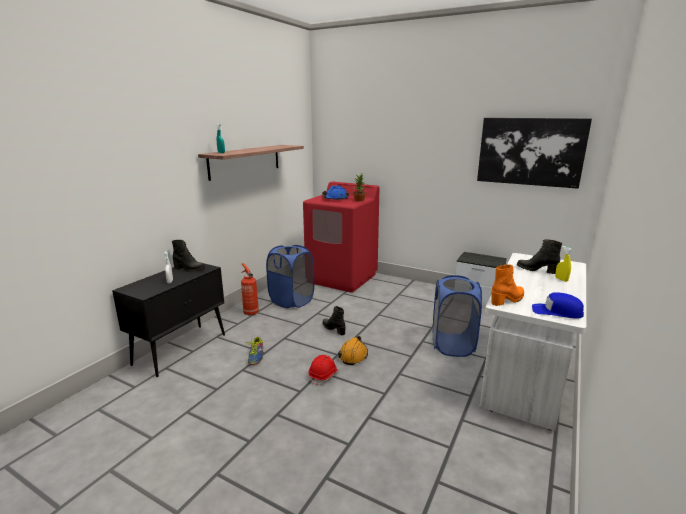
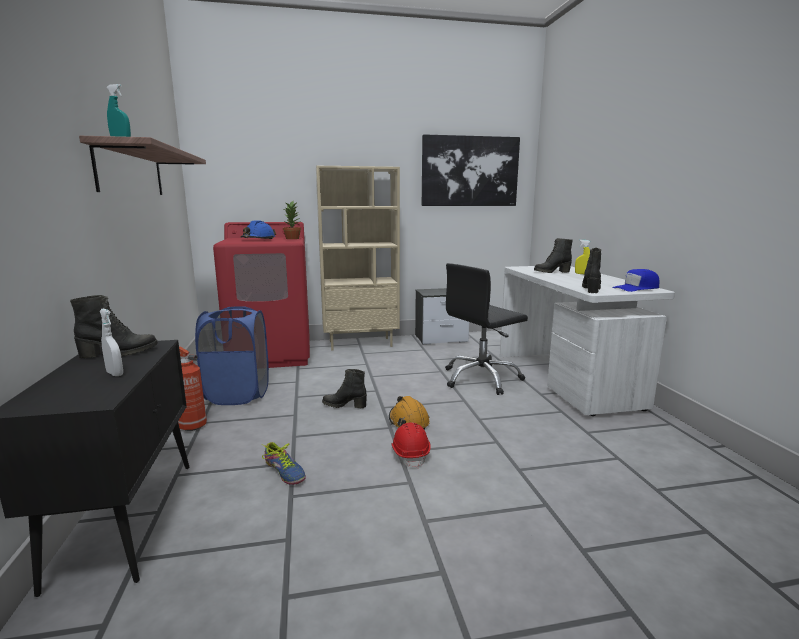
camera: 40 degrees left, 5 degrees down
blue laundry basket [433,275,482,357] -> black office chair [445,263,528,395]
orange boot [491,265,524,306] -> black boot [582,248,601,293]
none -> beige bookcase [316,166,400,350]

